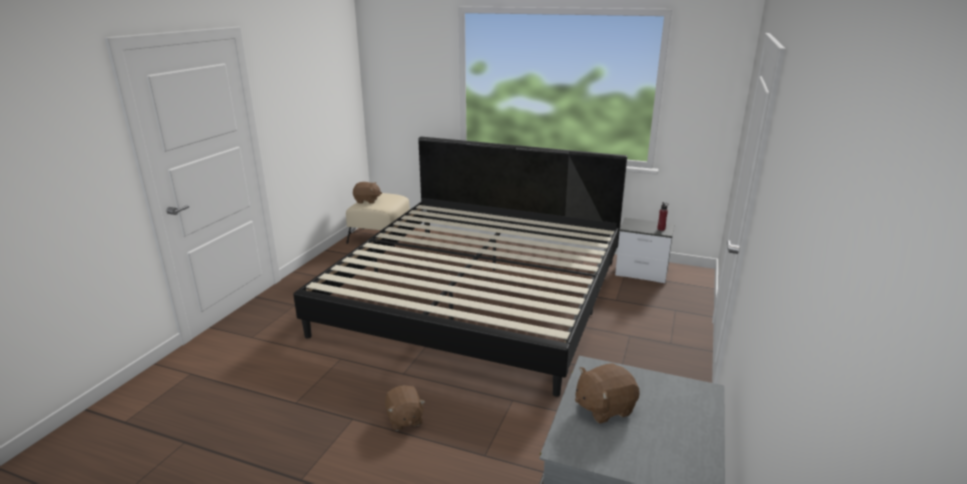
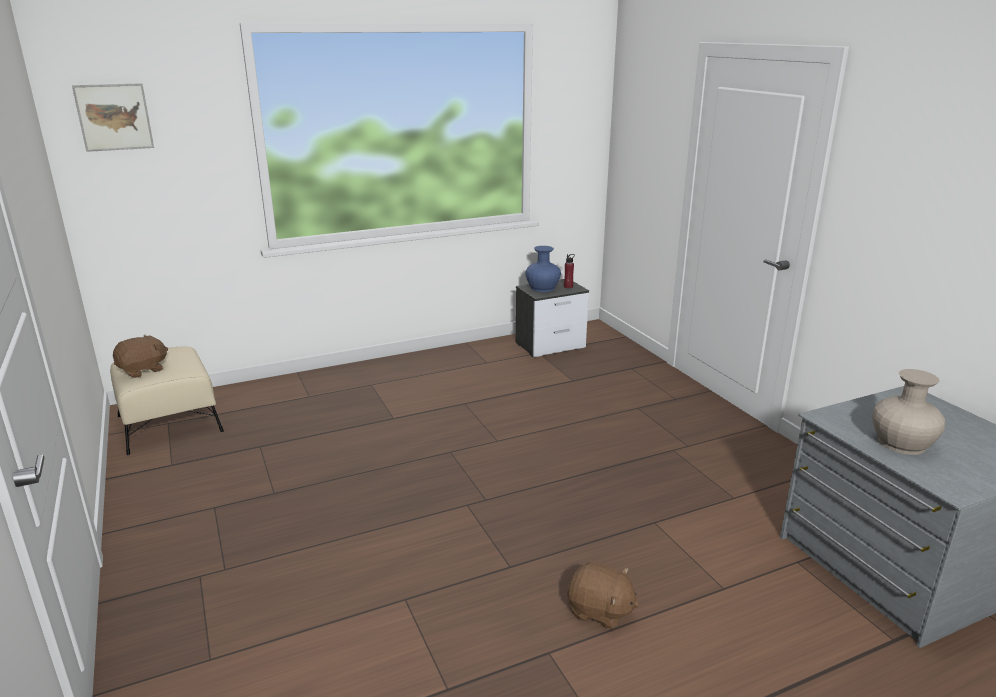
camera: 45 degrees left, 0 degrees up
bed [293,137,627,397] -> none
brown plush toy [575,363,640,424] -> beige vase [872,369,945,455]
none -> picture [72,83,154,152]
none -> blue vase [525,246,561,292]

